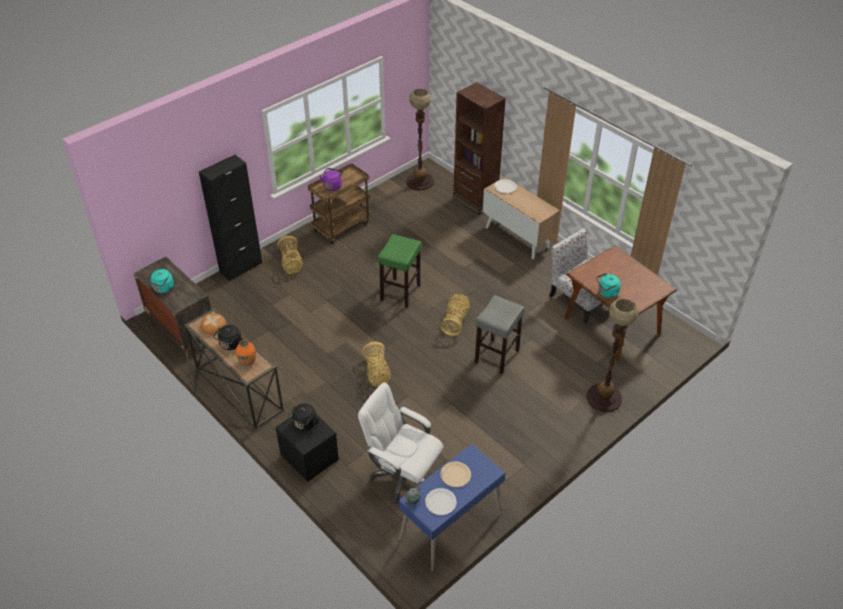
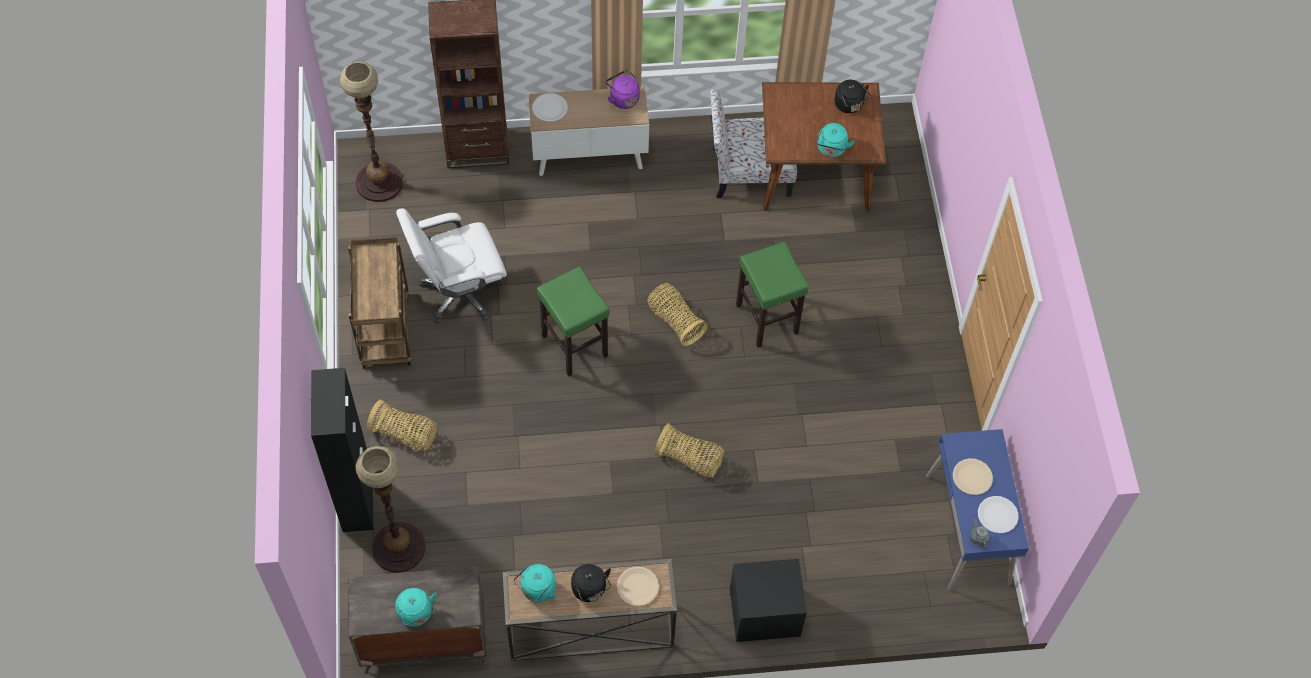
camera: 55 degrees left, 15 degrees up
bread [201,314,226,335] -> turquoise kettle [514,564,557,602]
orange vase [236,340,256,366] -> beige plate [617,566,659,606]
black kettle [288,403,319,430] -> black kettle moved to [834,80,871,113]
purple kettle [319,168,344,191] -> purple kettle moved to [605,70,640,109]
white office chair [358,382,443,503] -> white office chair moved to [396,208,507,324]
grey stool [475,295,525,374] -> green stool [736,242,809,348]
floor lamp [586,298,638,412] -> floor lamp moved to [356,446,426,573]

